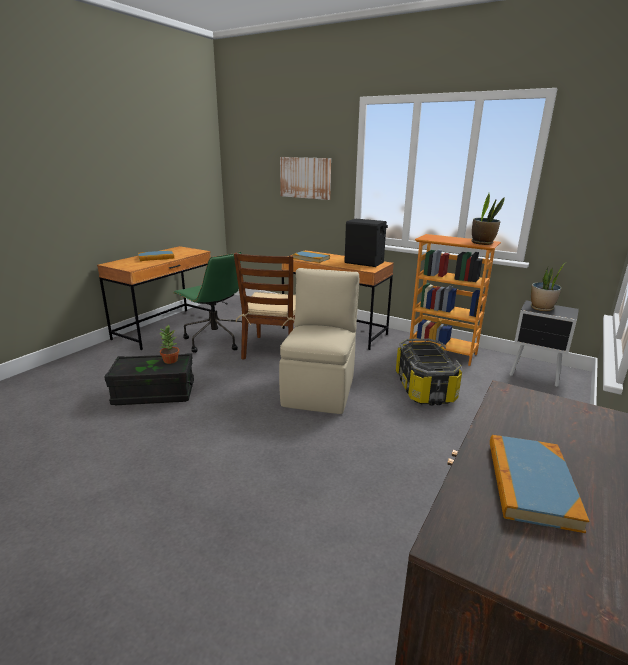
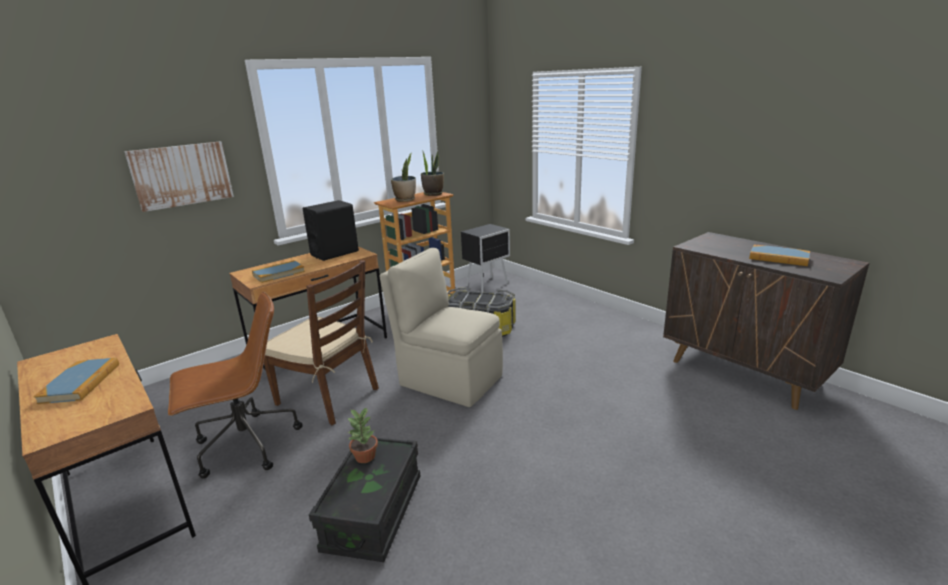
camera: 70 degrees left, 0 degrees up
green office chair [173,252,242,353] -> brown office chair [168,292,303,479]
potted plant [531,262,566,311] -> potted plant moved to [391,153,416,202]

